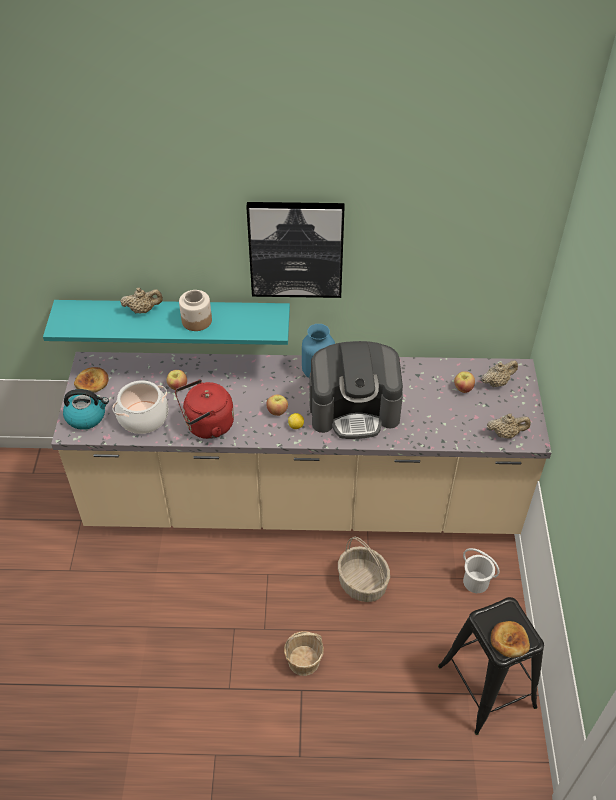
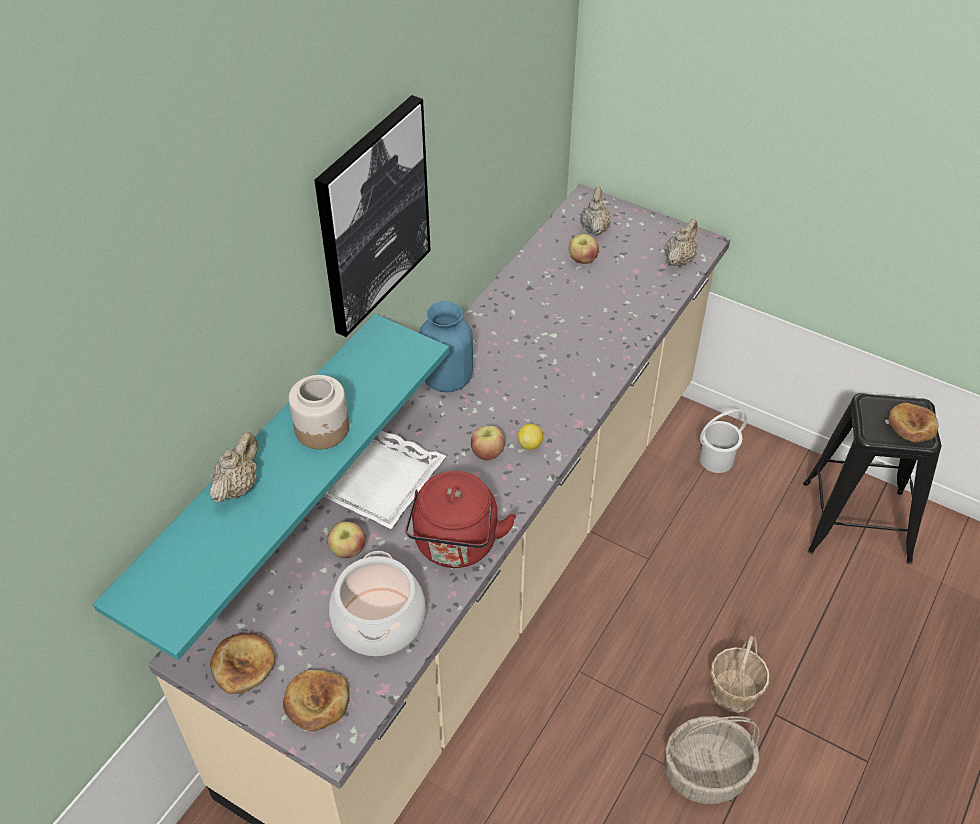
camera: 60 degrees left, 0 degrees up
kettle [63,389,109,430] -> bread [283,670,350,732]
coffee machine [309,341,403,439] -> none
basket [338,537,390,602] -> basket moved to [665,716,760,804]
none -> white tray [323,431,446,529]

